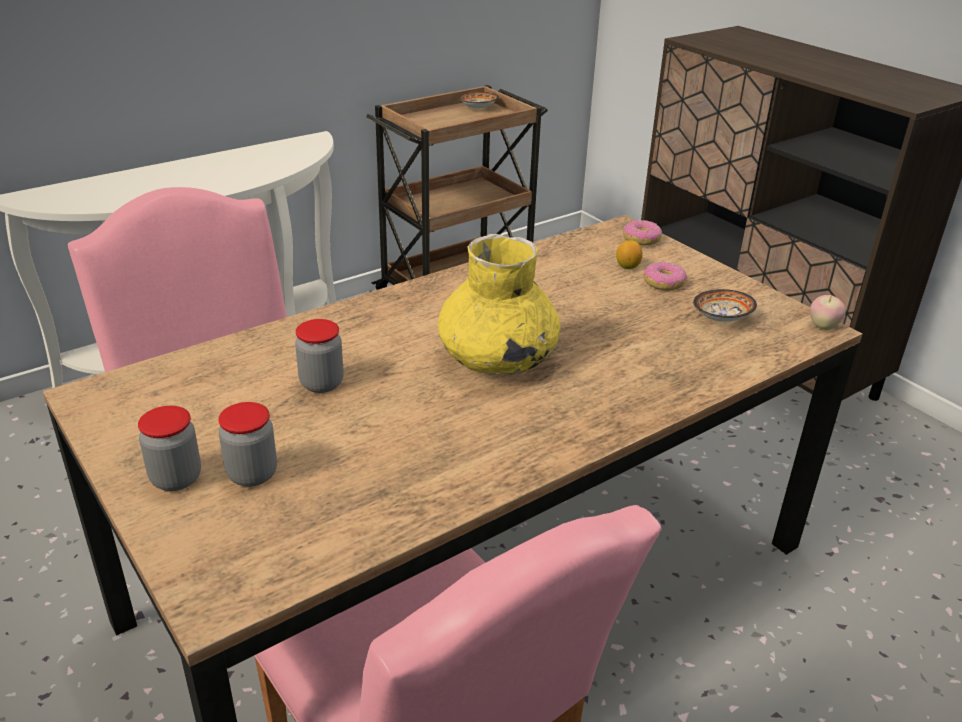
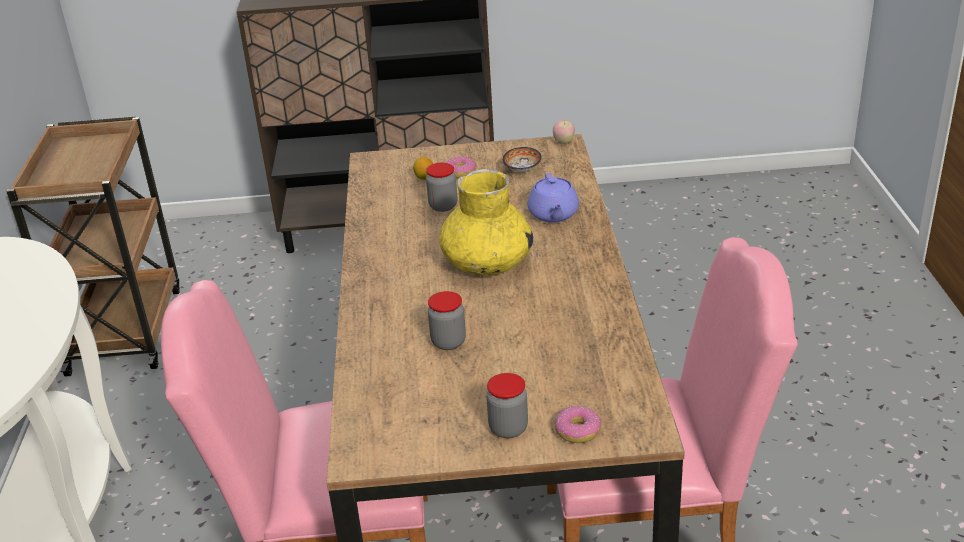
camera: 55 degrees left, 0 degrees up
jar [218,402,277,487] -> jar moved to [426,163,458,212]
bowl [459,92,499,109] -> none
donut [623,220,662,246] -> donut moved to [555,405,601,443]
none -> purple teapot [528,173,579,223]

